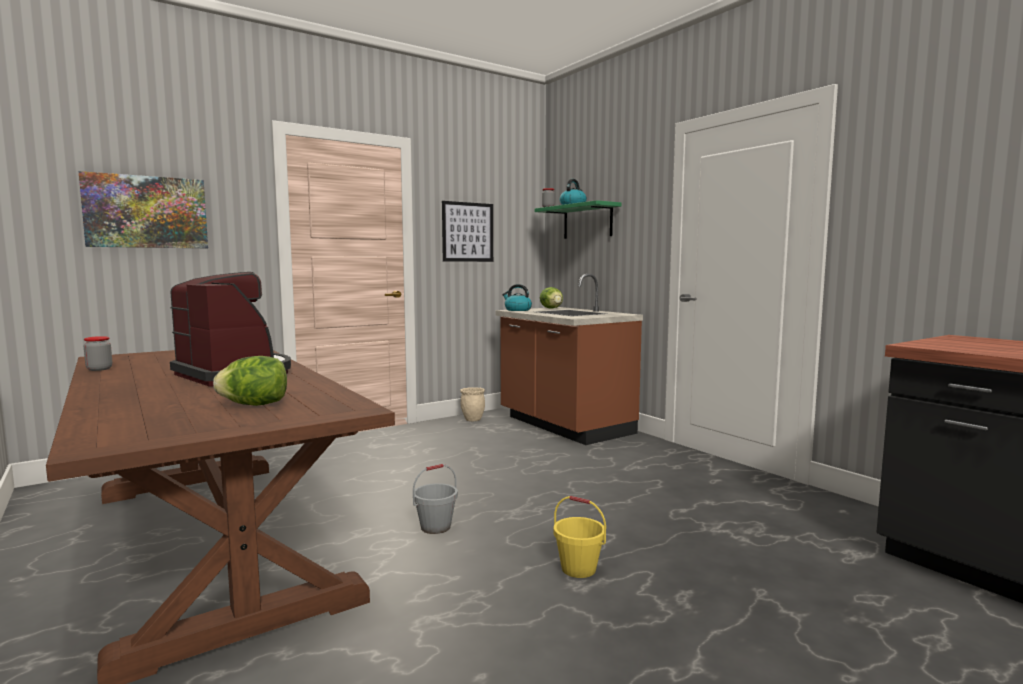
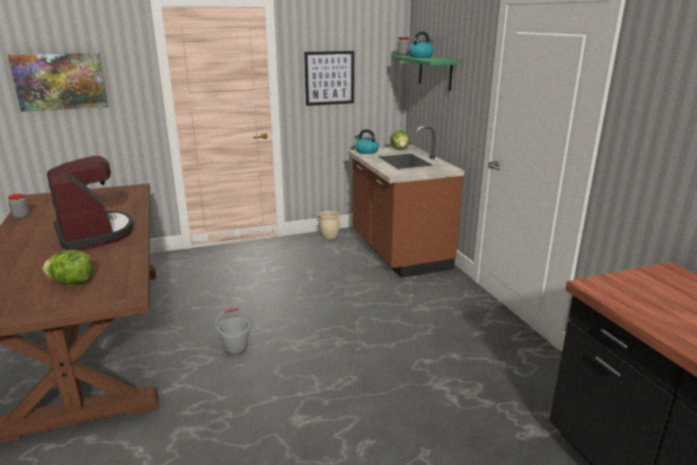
camera: 15 degrees right, 15 degrees up
yellow bucket [553,496,606,578] -> none

